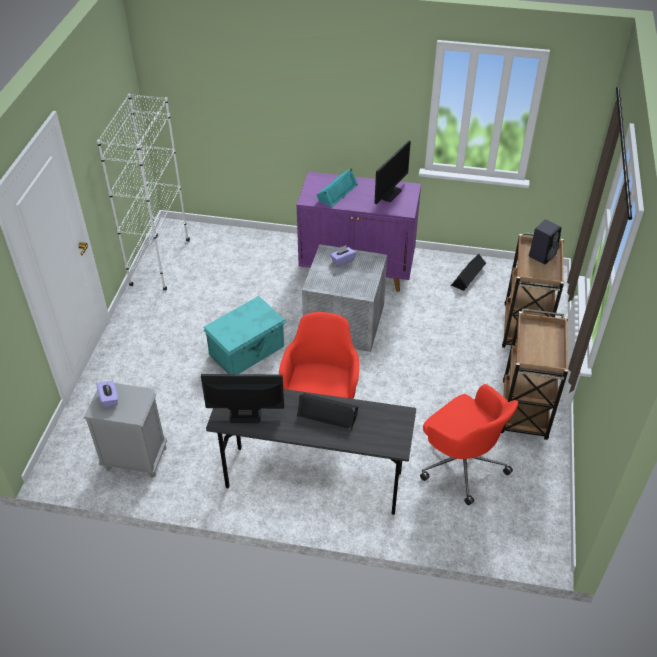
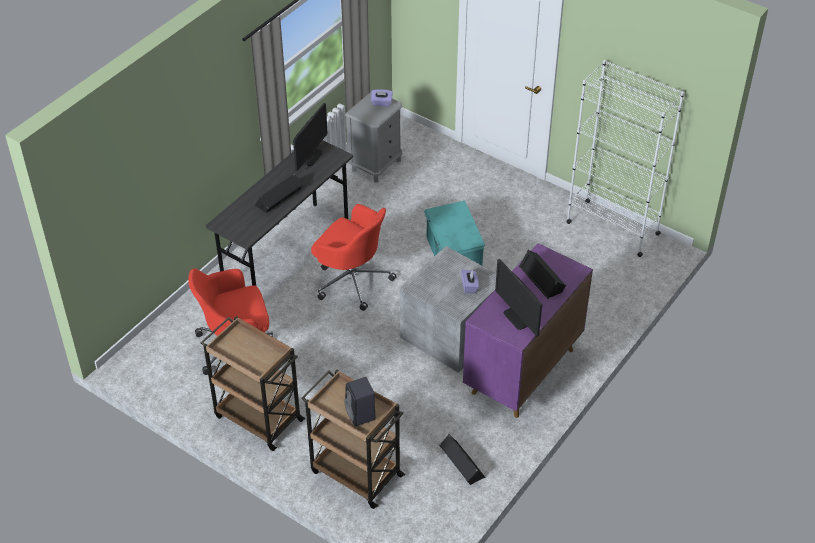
camera: 115 degrees right, 0 degrees up
turquoise speaker [316,168,358,207] -> black speaker [519,250,566,299]

